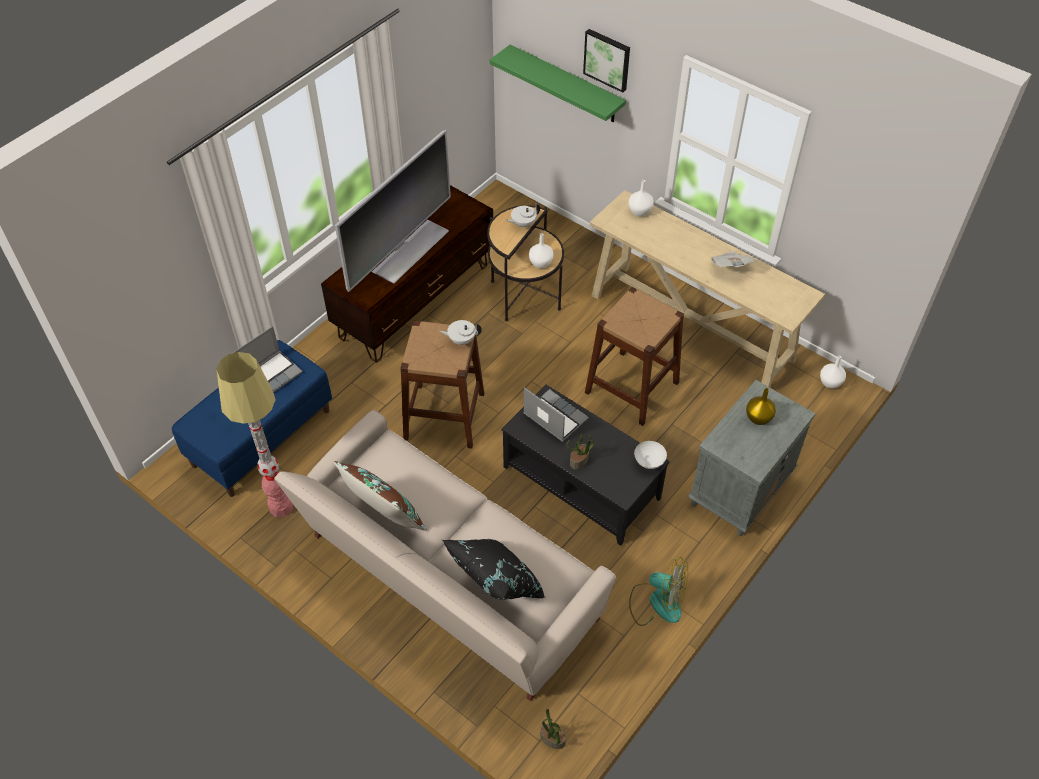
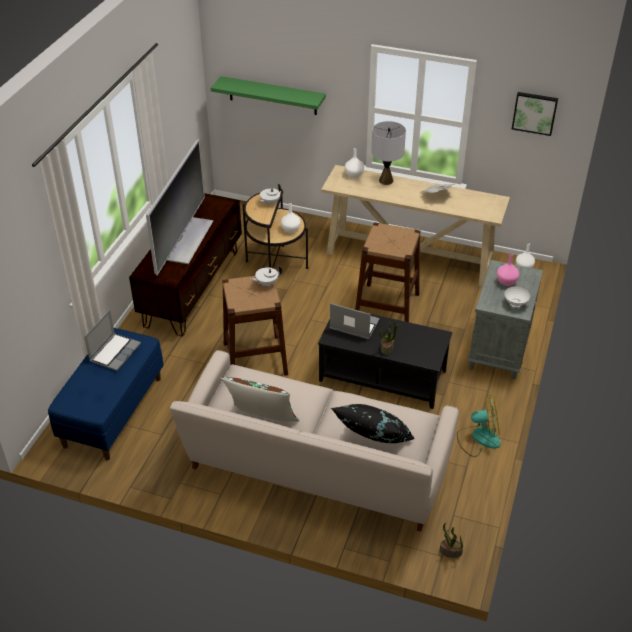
camera: 20 degrees left, 10 degrees down
floor lamp [216,352,293,517] -> none
picture [583,29,630,93] -> picture moved to [512,92,558,136]
white bowl [634,441,667,469] -> white bowl moved to [504,287,530,307]
yellow vase [746,388,776,425] -> pink vase [497,254,519,286]
none -> grey table lamp [371,121,406,185]

